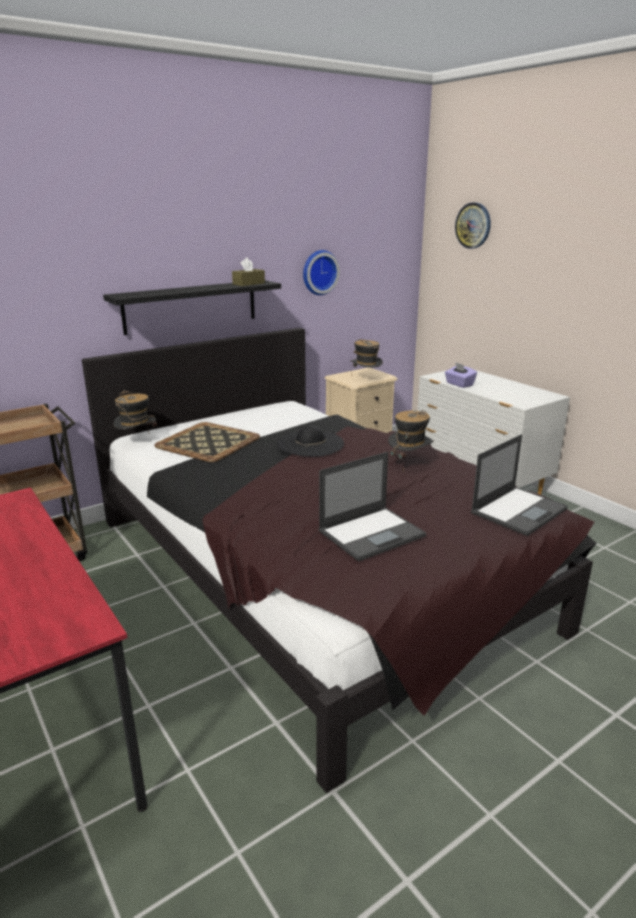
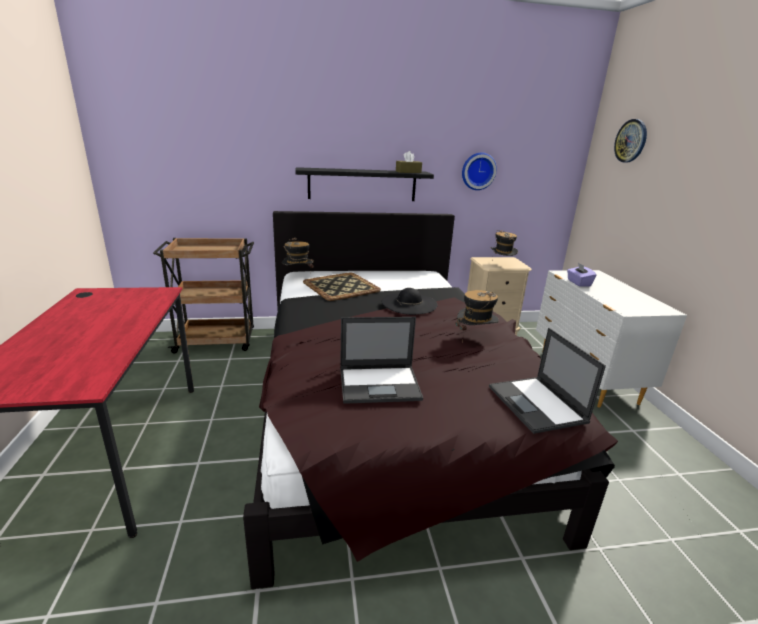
camera: 25 degrees right, 0 degrees up
laptop [471,434,568,536] -> laptop turned 90 degrees clockwise [489,328,606,434]

